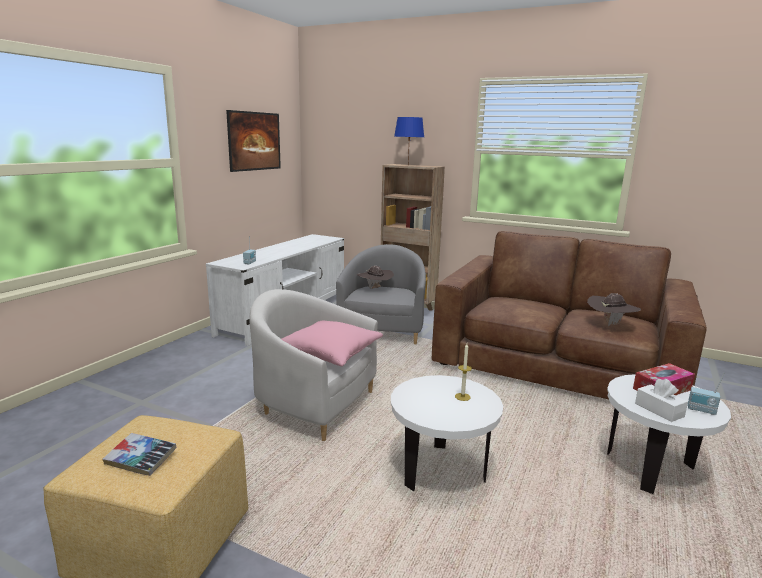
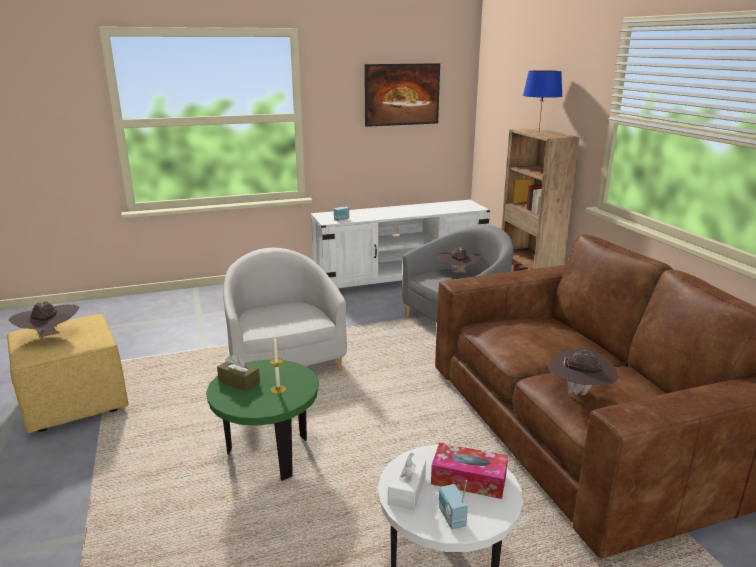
camera: 45 degrees right, 5 degrees up
book [102,433,177,476] -> brown hat [8,301,79,337]
pink pillow [282,321,383,366] -> none
white side table [391,375,503,491] -> green side table [206,359,319,481]
none -> brown tissue box [217,354,260,392]

